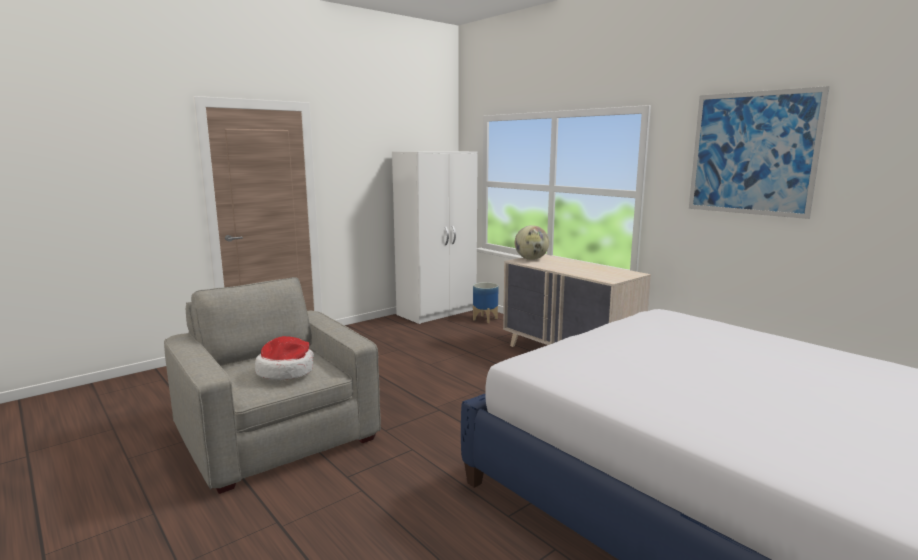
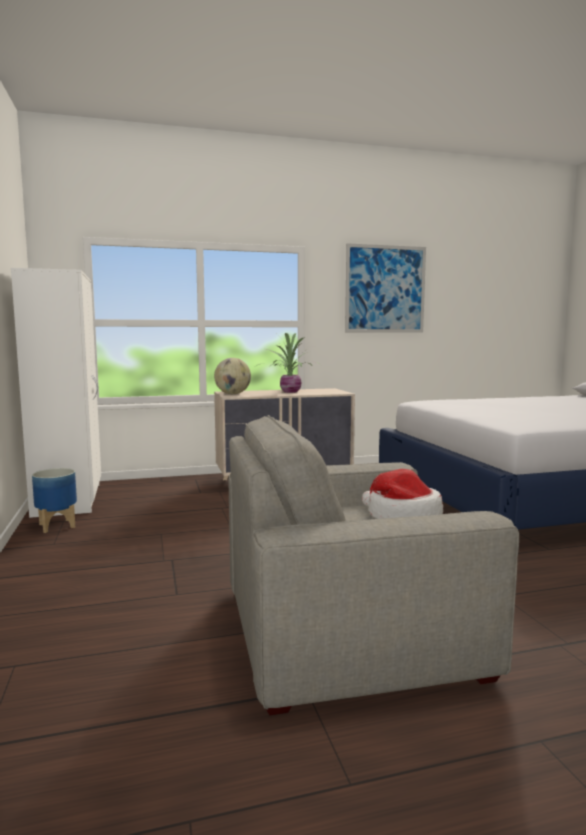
camera: 65 degrees left, 5 degrees down
planter [473,282,498,323] -> planter moved to [32,468,77,533]
none -> potted plant [256,333,321,393]

